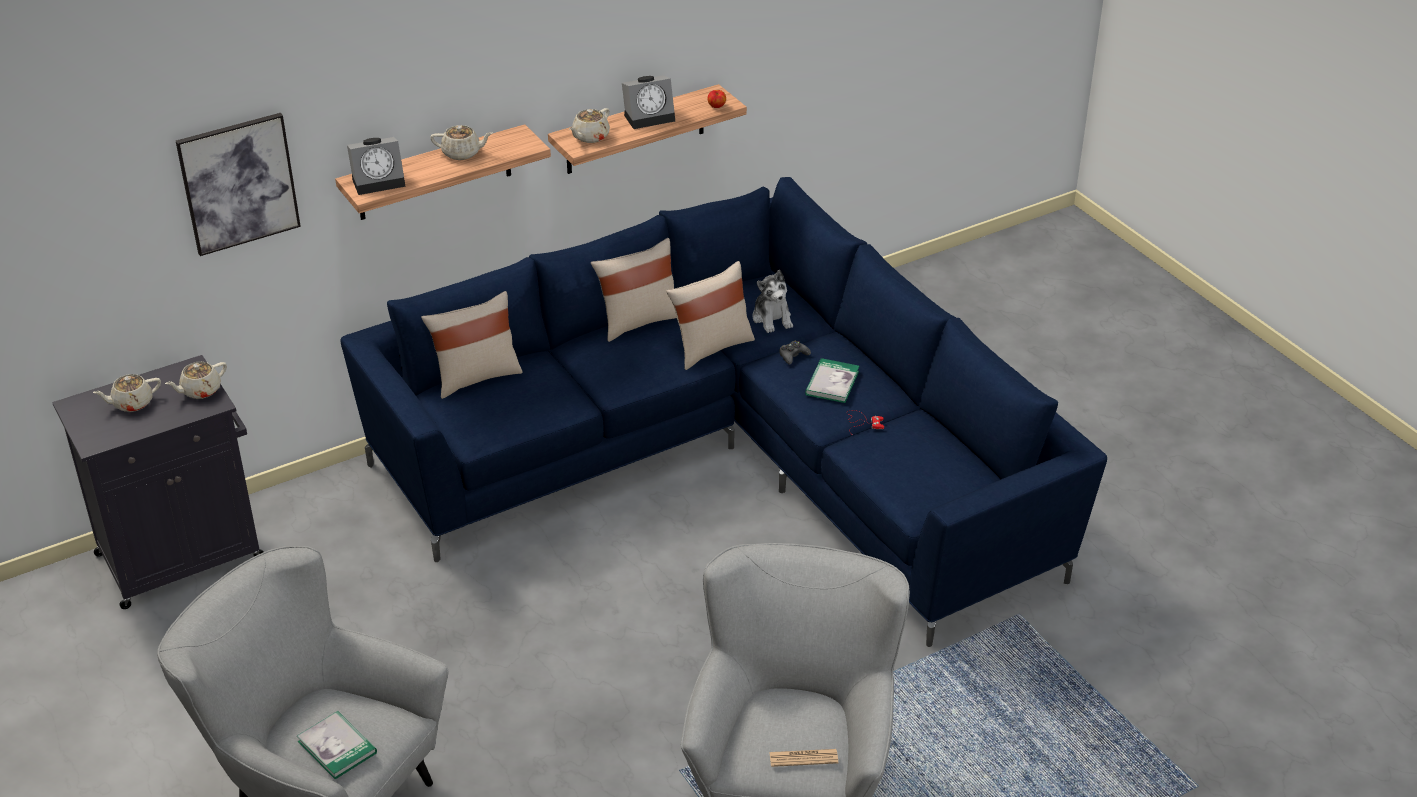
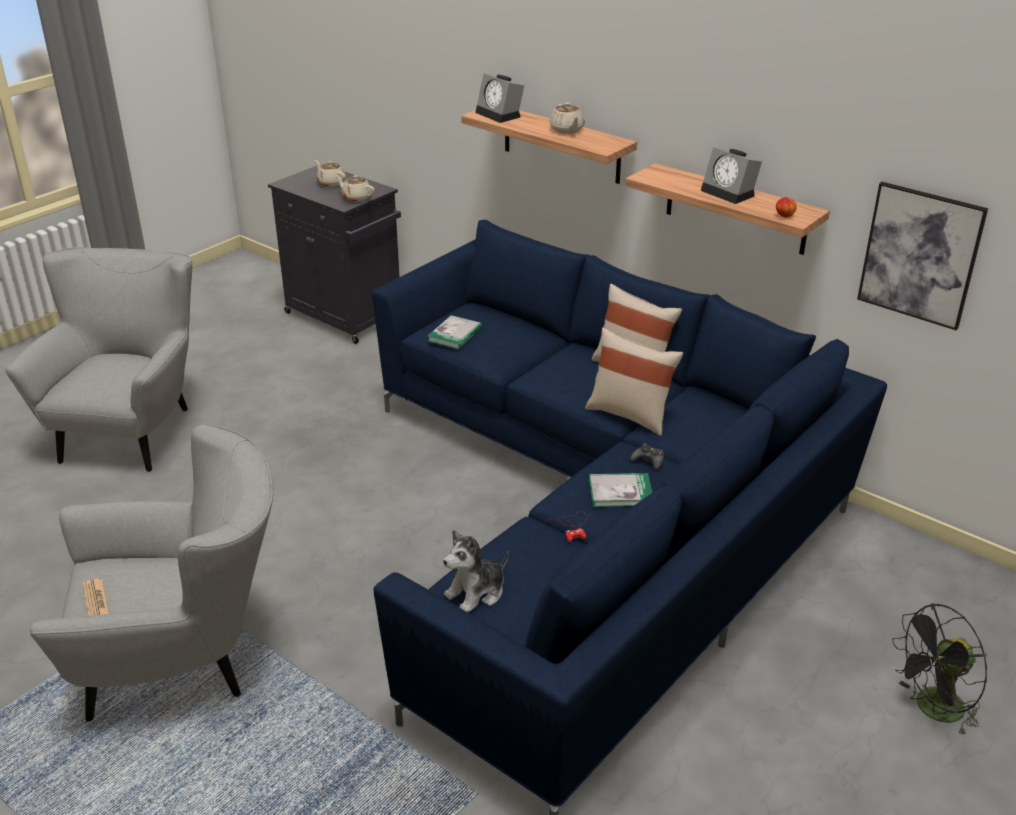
camera: 70 degrees right, 5 degrees down
picture [176,113,301,256] -> picture moved to [857,182,988,330]
book [297,711,377,779] -> book moved to [427,315,483,349]
beige pillow [421,291,523,399] -> none
beige teapot [569,108,610,143] -> none
plush toy [752,270,793,333] -> plush toy moved to [443,530,509,612]
none -> black fan [892,603,987,736]

